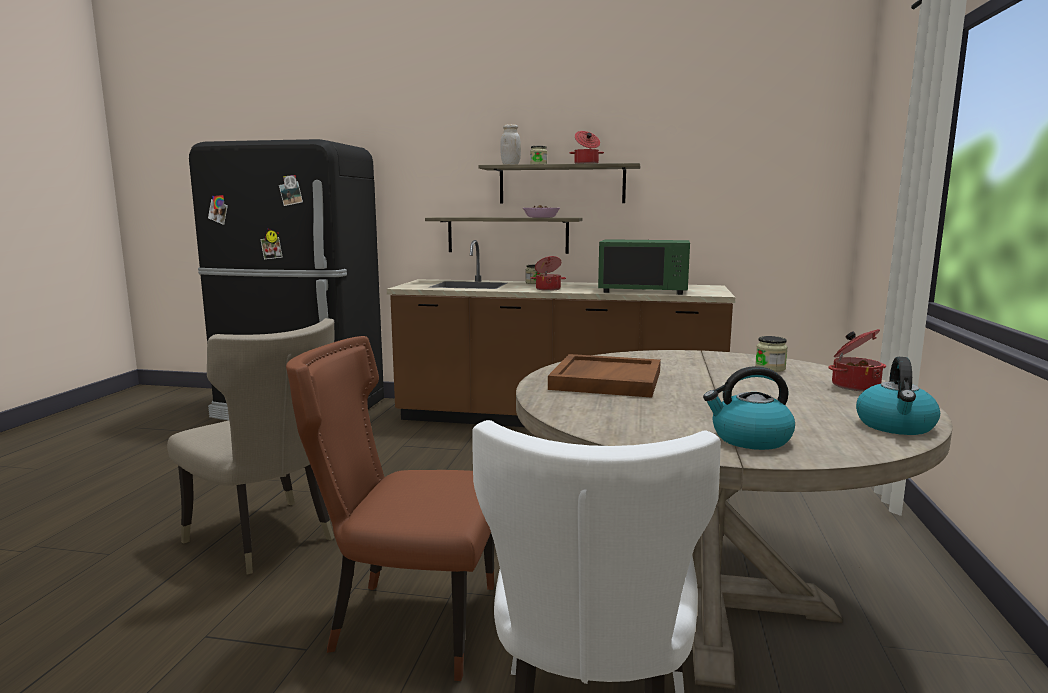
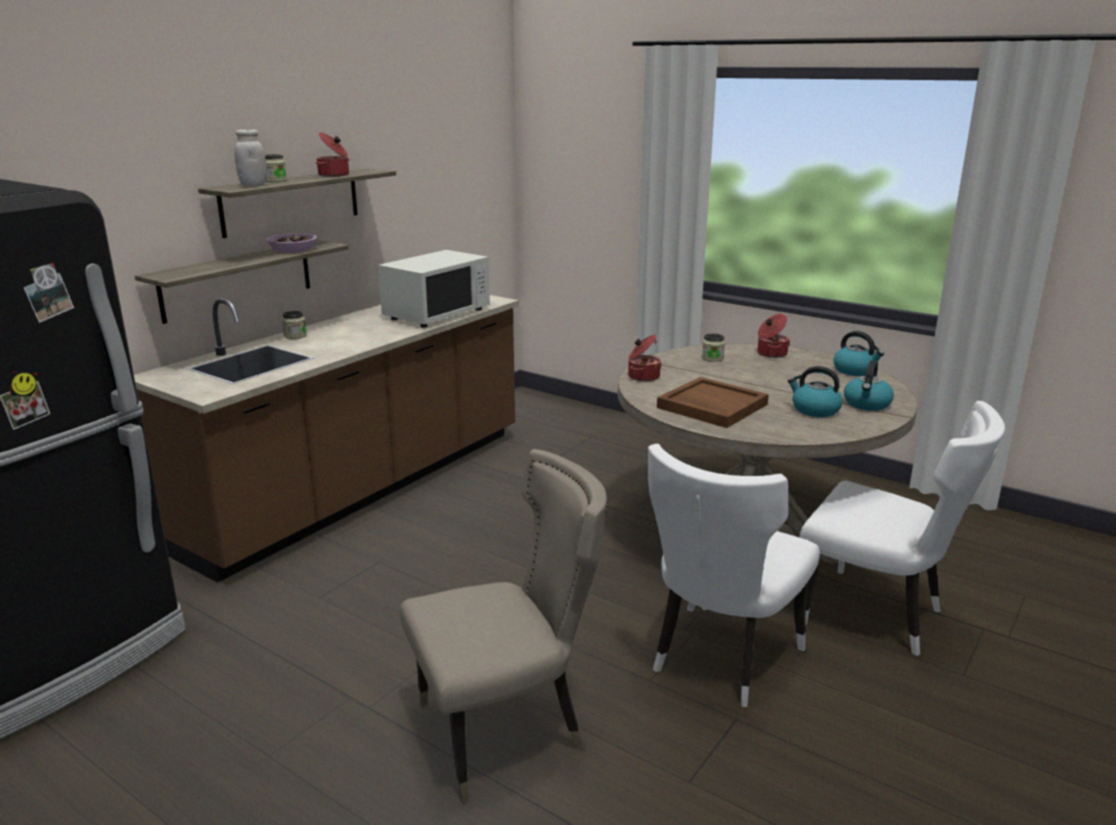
camera: 65 degrees left, 10 degrees up
brown chair [286,336,494,681] -> white chair [648,444,820,707]
cooking pot [531,256,566,291] -> cooking pot moved to [628,335,662,382]
green microwave [598,239,690,295] -> white microwave [378,250,490,327]
none -> kettle [788,366,843,417]

